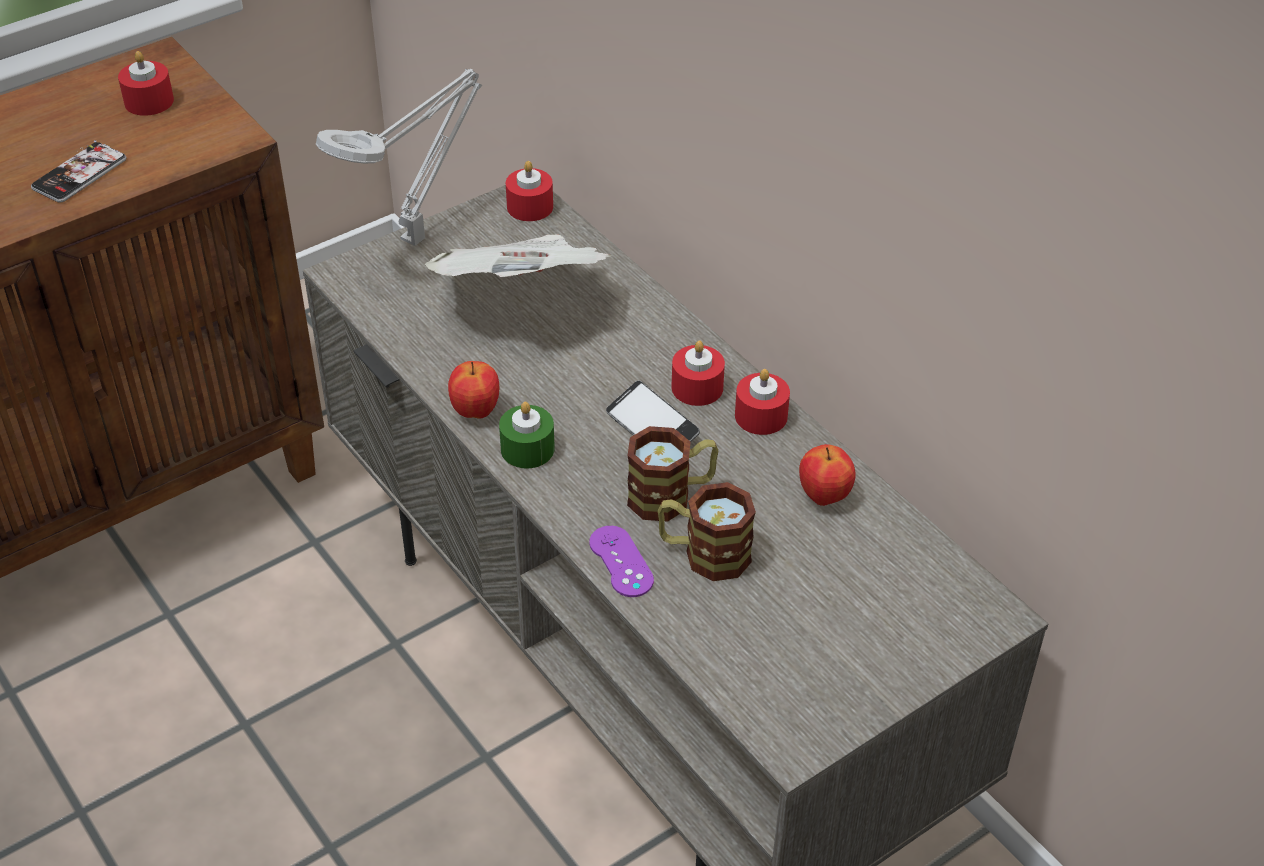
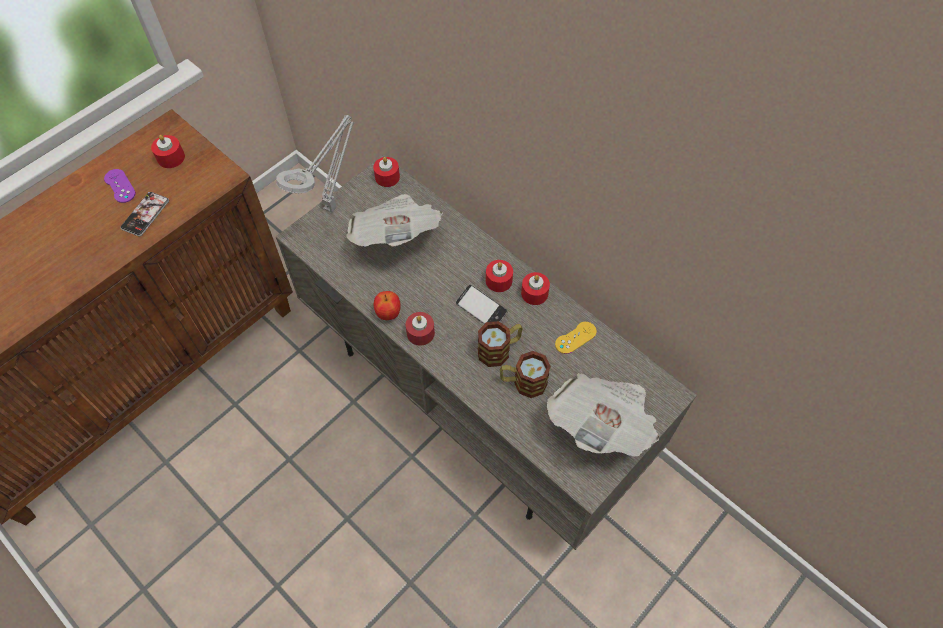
camera: 10 degrees left, 15 degrees up
green candle [499,402,555,469] -> red candle [406,312,435,346]
purple game controller [589,526,654,597] -> purple game controller moved to [104,169,136,203]
apple [799,444,855,506] -> yellow game controller [555,322,597,354]
none -> newspaper [547,373,659,457]

